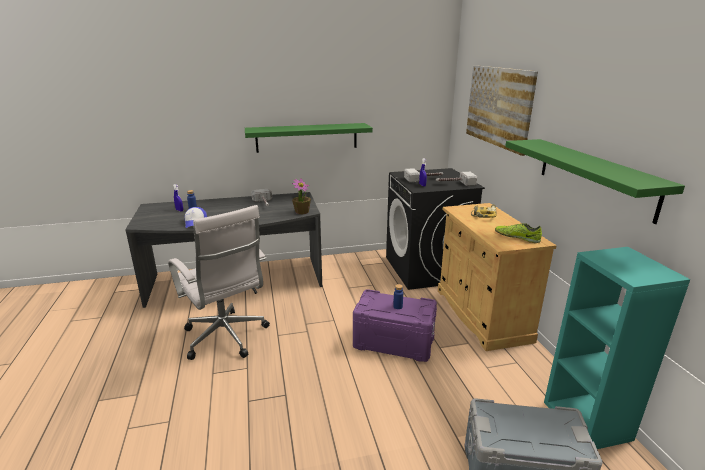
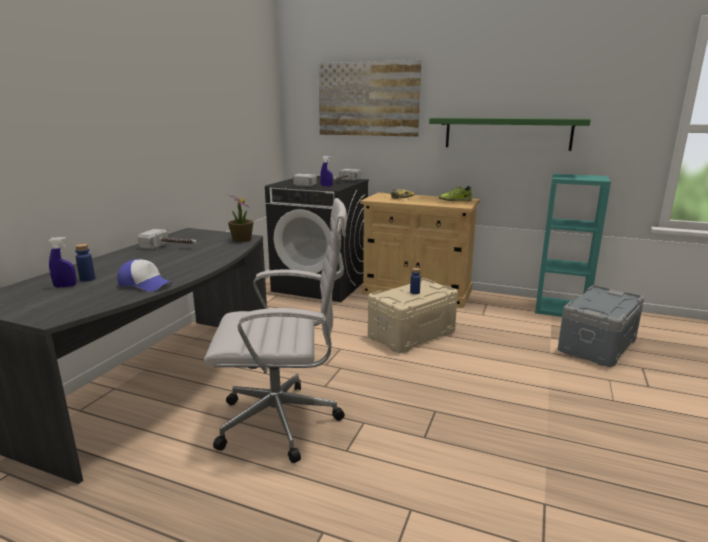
camera: 55 degrees left, 5 degrees down
green shelf [245,123,373,153] -> none
purple storage box [353,289,437,362] -> beige storage box [368,278,458,353]

